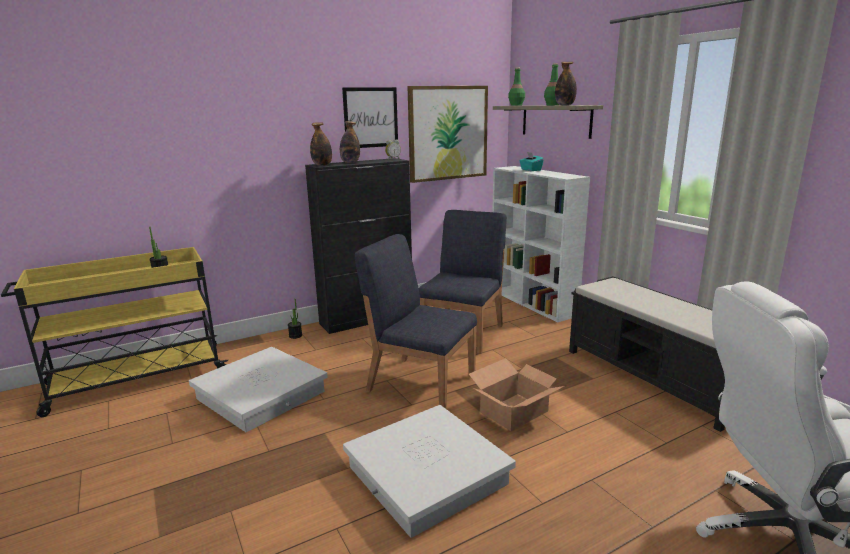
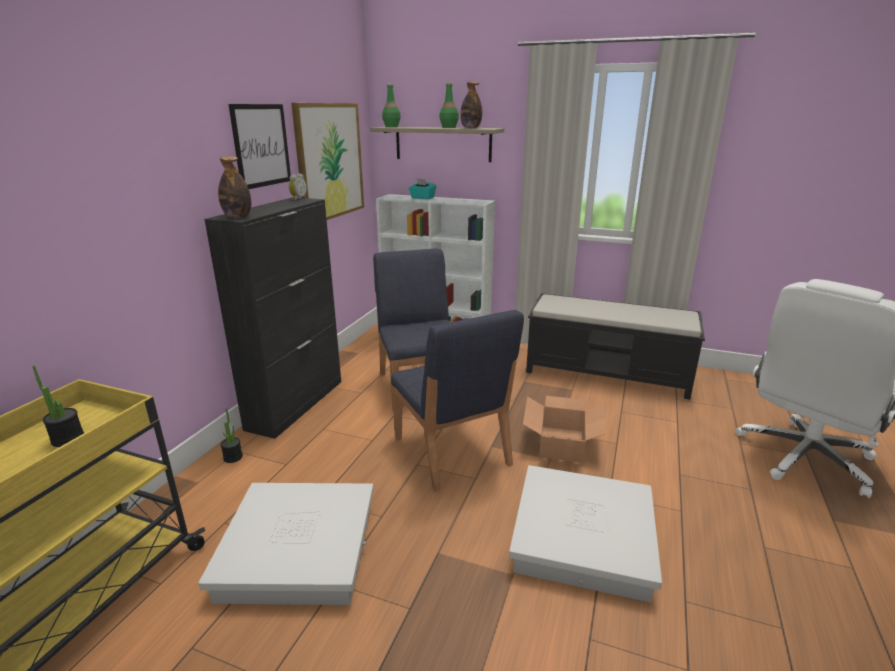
camera: 40 degrees left, 5 degrees up
bottle [340,121,360,163] -> none
blue chair [355,234,477,409] -> blue chair turned 105 degrees counterclockwise [391,310,524,492]

